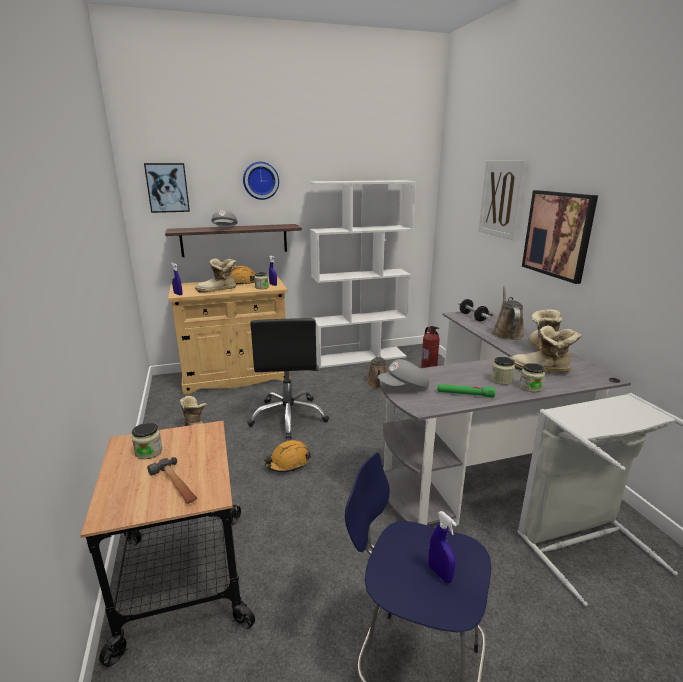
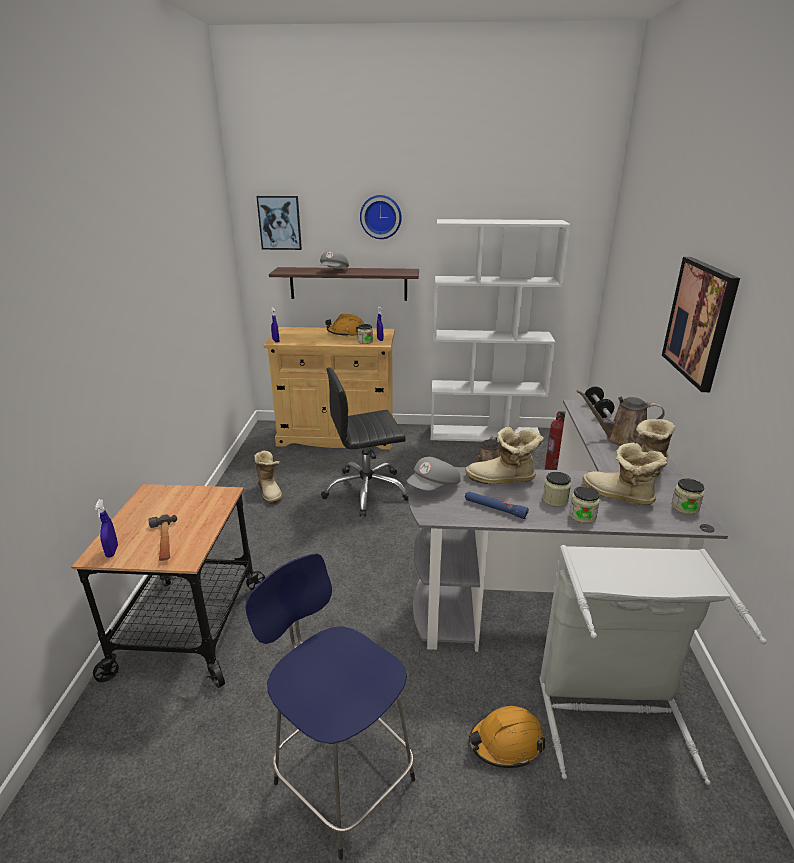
camera: 20 degrees right, 5 degrees up
jar [132,423,163,459] -> jar moved to [671,479,704,514]
boot [195,259,237,293] -> boot moved to [465,427,544,484]
black office chair [247,318,329,439] -> black office chair turned 60 degrees clockwise [321,367,408,517]
orange hard hat [264,440,311,472] -> orange hard hat moved to [469,706,545,768]
grey cap [378,359,429,388] -> grey cap turned 45 degrees counterclockwise [407,457,460,491]
blue spray bottle [428,511,457,583] -> blue spray bottle moved to [95,499,118,558]
green flashlight [437,384,495,397] -> blue flashlight [465,492,529,519]
picture [479,160,526,240] -> none
brown watering can [492,286,524,340] -> brown watering can turned 105 degrees counterclockwise [576,390,665,446]

